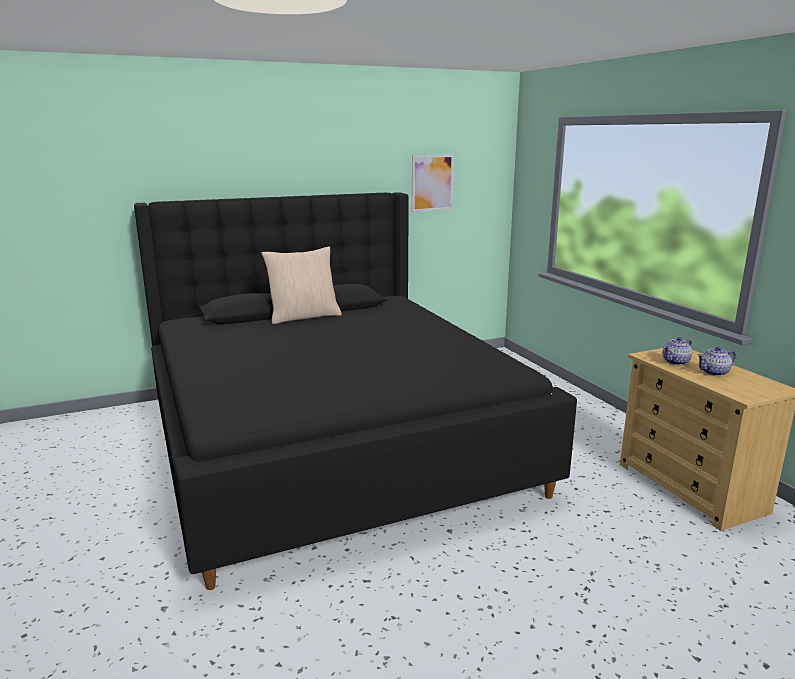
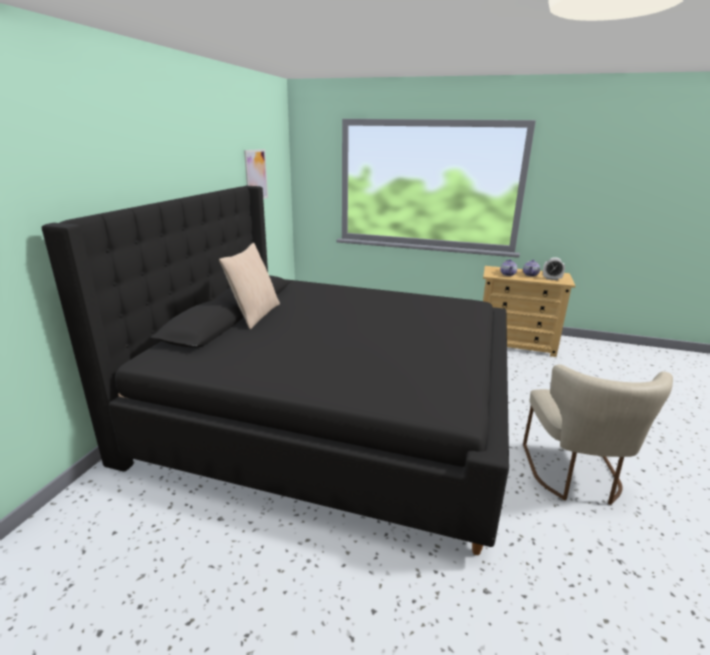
camera: 50 degrees left, 5 degrees up
none -> beige chair [523,364,673,505]
none -> alarm clock [543,257,565,280]

